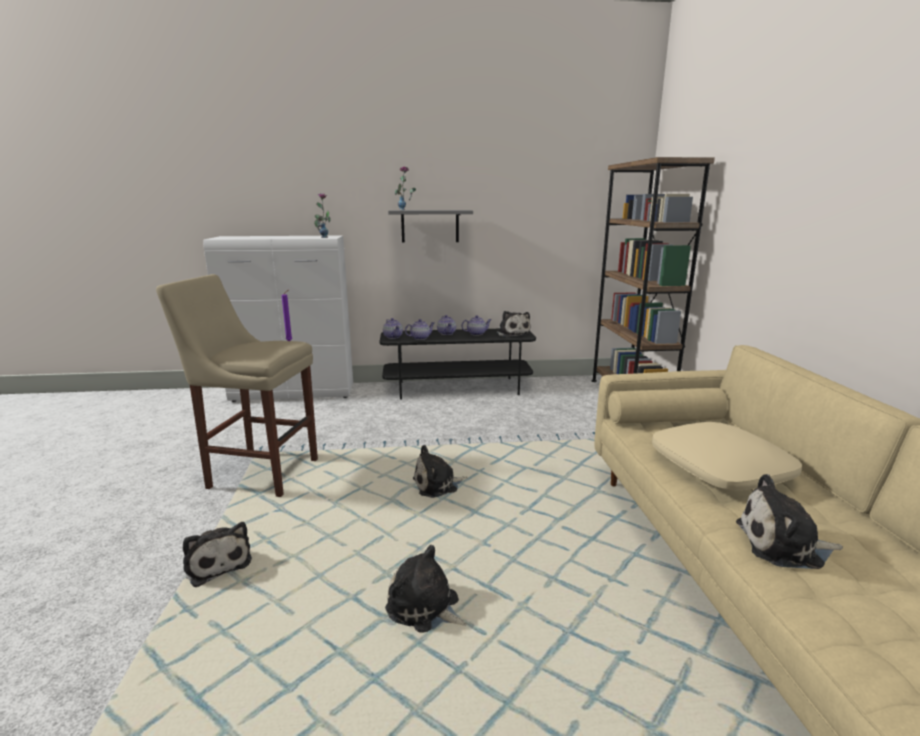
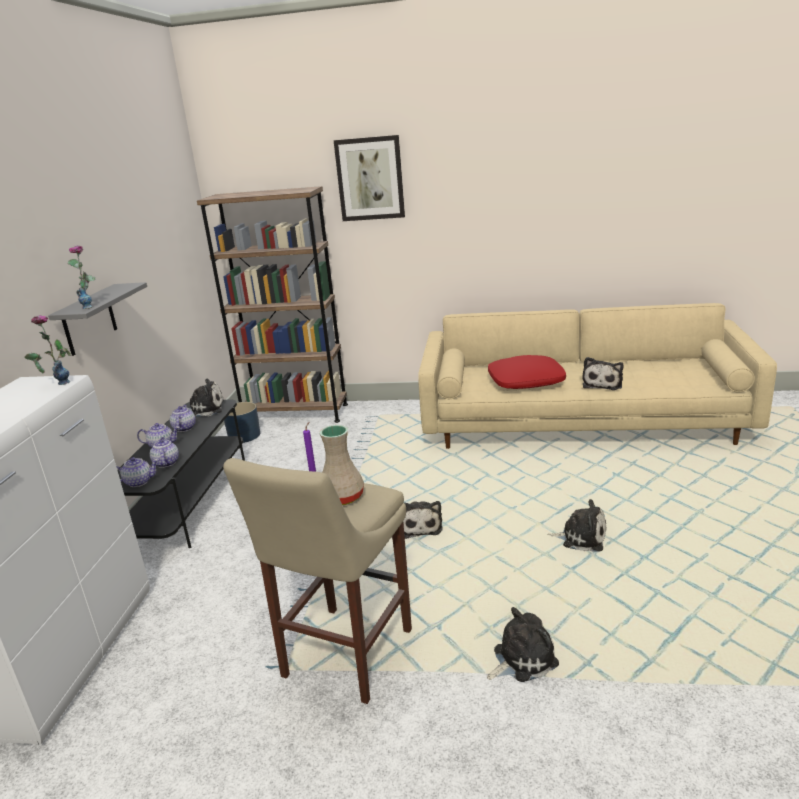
camera: 75 degrees left, 5 degrees up
plush toy [385,545,466,633] -> plush toy turned 120 degrees counterclockwise [548,499,607,552]
beige pillow [652,422,802,491] -> red pillow [488,355,566,389]
none -> blue planter [224,402,260,443]
none -> beige vase [319,425,364,505]
none -> picture [334,135,405,221]

